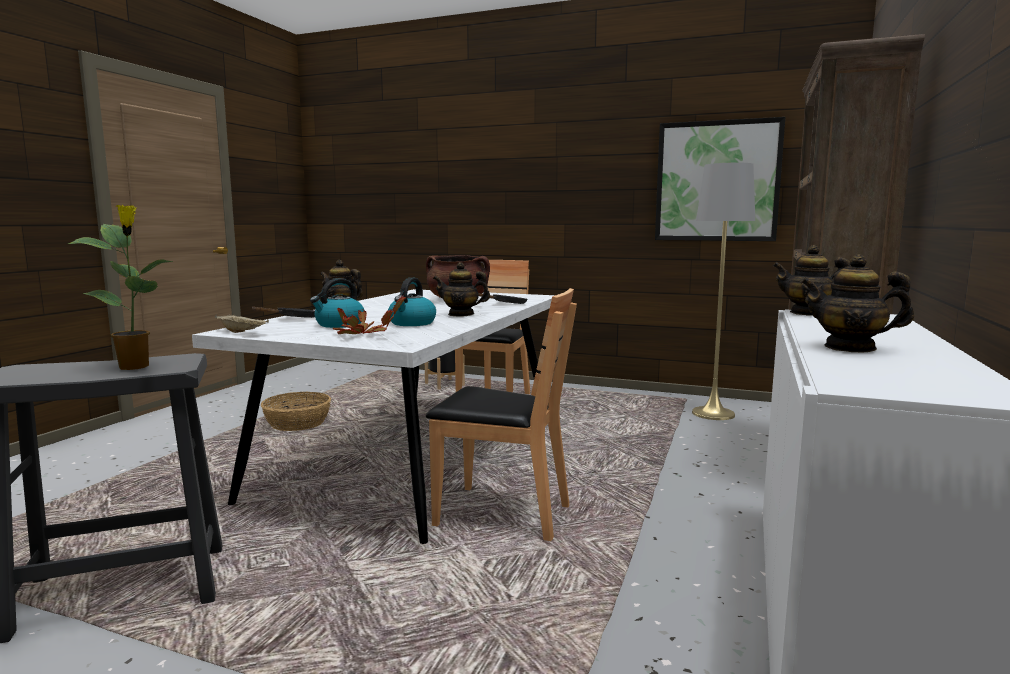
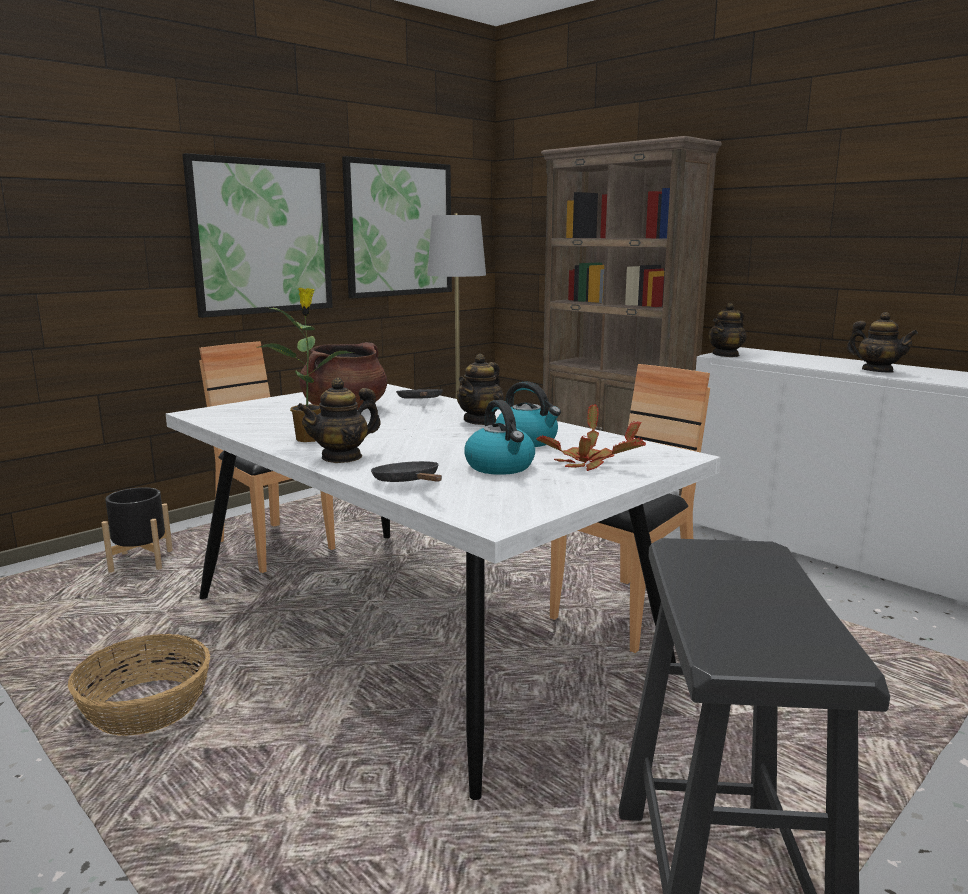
camera: 65 degrees left, 5 degrees up
potted plant [68,205,173,370] -> potted plant moved to [259,288,354,442]
beige tray [215,314,269,333] -> none
teapot [801,254,914,353] -> teapot turned 90 degrees counterclockwise [846,312,918,373]
none -> picture [182,153,333,318]

